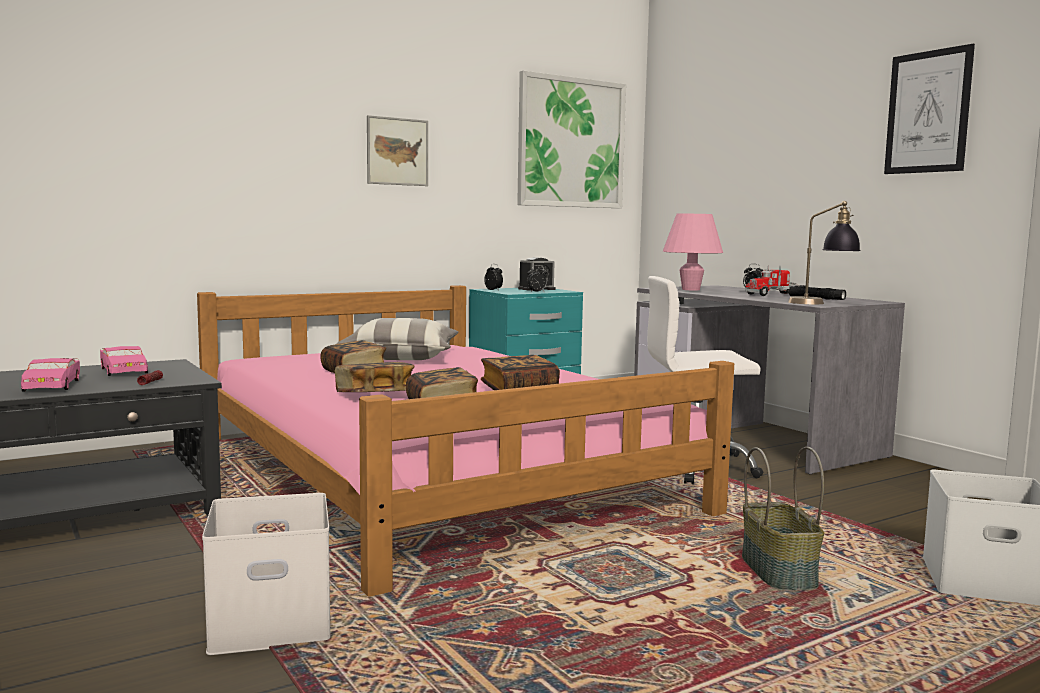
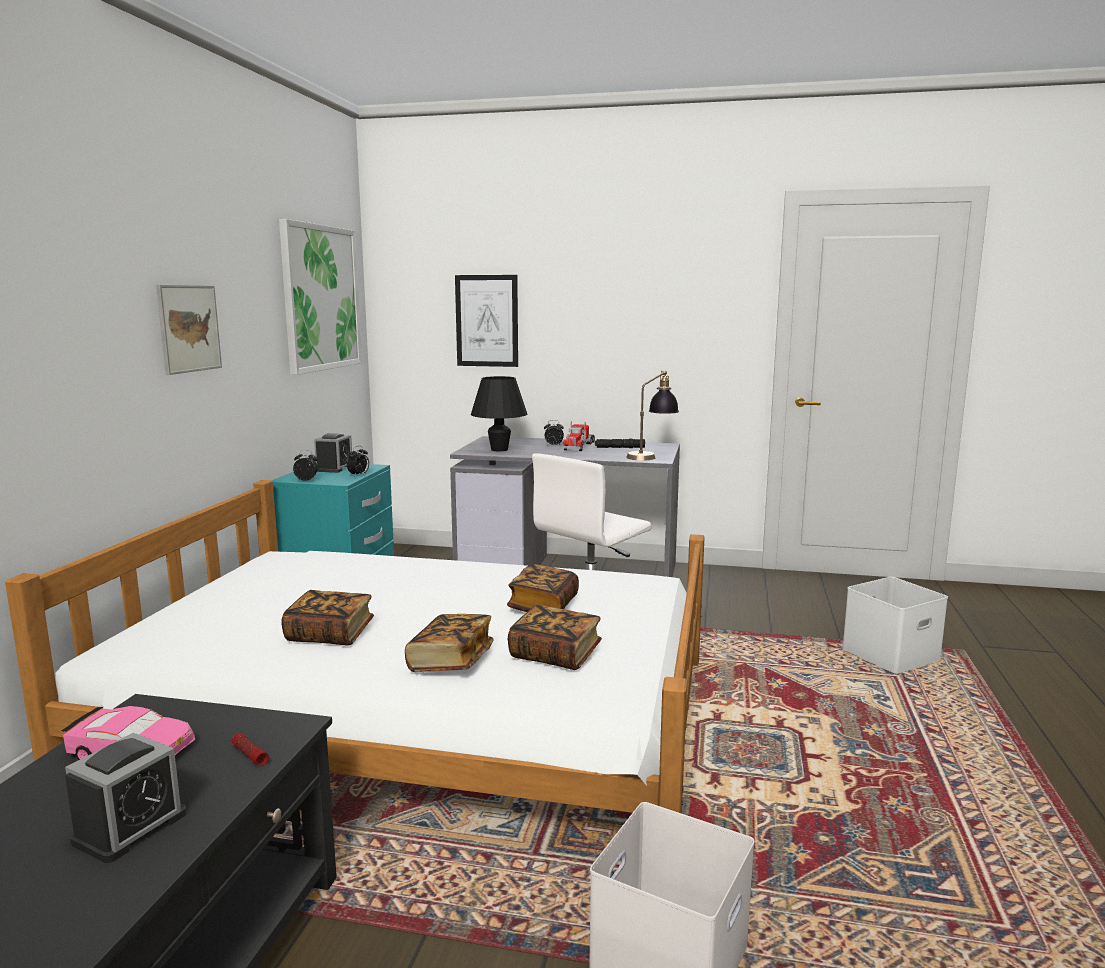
camera: 45 degrees left, 5 degrees up
pink toy car [21,358,80,391] -> alarm clock [65,733,186,863]
pink bed [197,285,734,597] -> white bed [5,480,705,814]
pillow [336,318,458,360] -> none
pink table lamp [663,214,723,291] -> black table lamp [471,376,528,451]
basket [742,447,824,590] -> none
picture [884,44,975,174] -> picture moved to [455,275,518,367]

